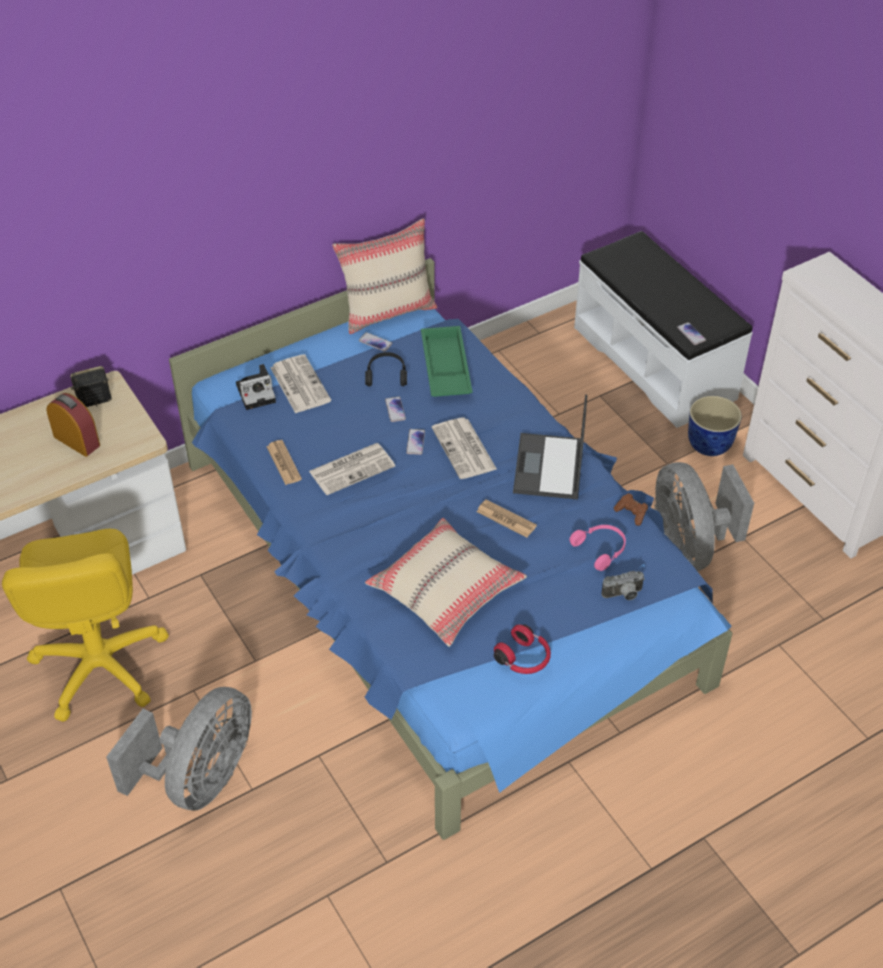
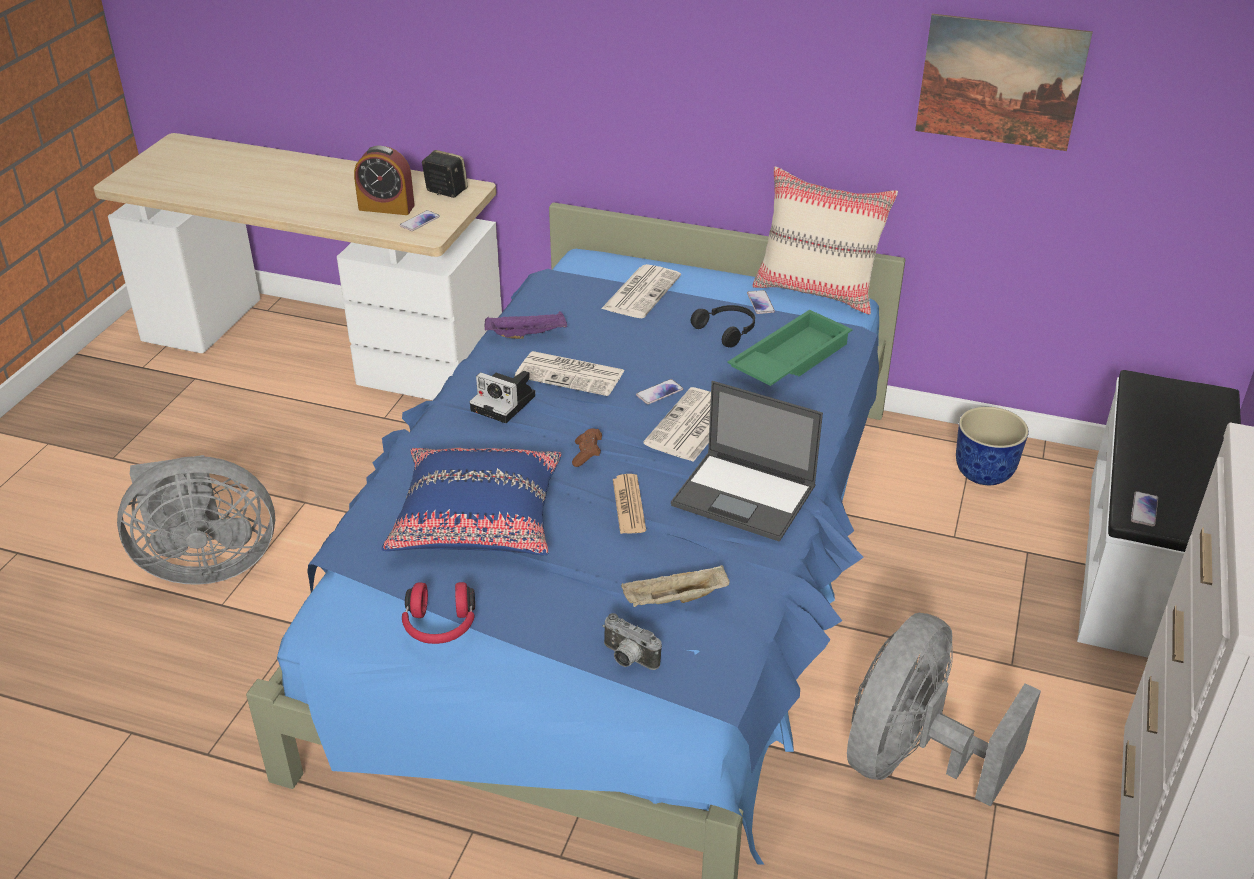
camera: 50 degrees right, 10 degrees down
yellow office chair [2,529,169,722] -> none
alarm clock [47,393,100,457] -> alarm clock turned 105 degrees clockwise [354,146,415,215]
camera [236,364,276,410] -> camera moved to [470,371,535,423]
newspaper [266,440,302,485] -> purple tray [484,311,567,339]
beige pillow [365,518,527,647] -> blue pillow [381,448,561,555]
phone [385,397,406,422] -> phone moved to [400,210,440,231]
laptop [513,394,587,500] -> laptop turned 120 degrees counterclockwise [671,381,823,542]
pink headphones [569,525,626,571] -> beige tray [621,565,730,607]
brown game controller [614,493,648,526] -> brown game controller moved to [572,428,602,467]
planter [688,396,742,456] -> planter moved to [956,407,1029,485]
none -> picture [915,14,1093,151]

